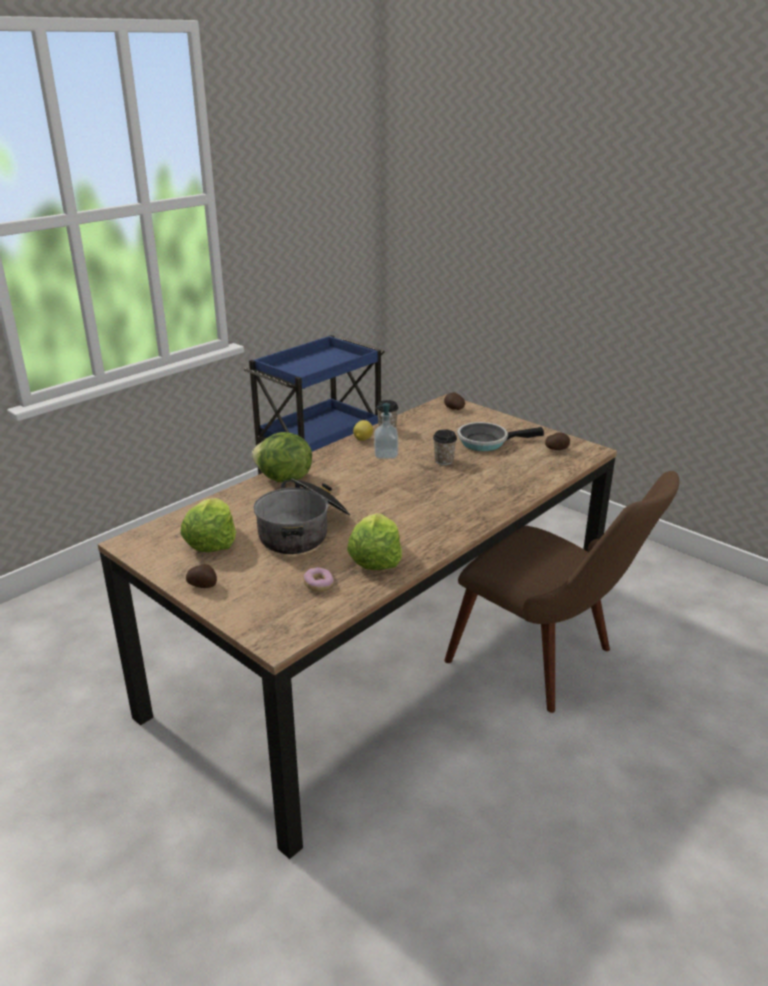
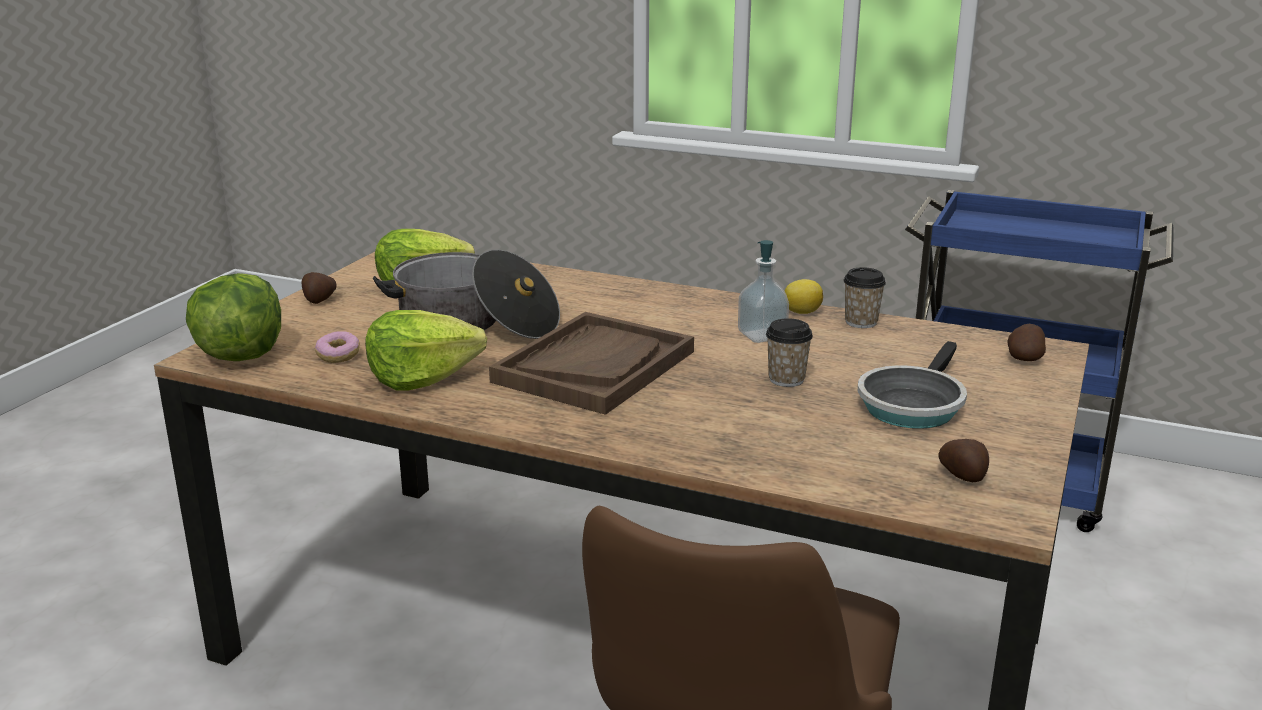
camera: 70 degrees right, 5 degrees down
lettuce [252,432,312,482] -> lettuce moved to [186,273,281,361]
frying pan [457,422,544,451] -> frying pan turned 120 degrees counterclockwise [858,341,967,429]
none -> brown tray [489,312,694,415]

